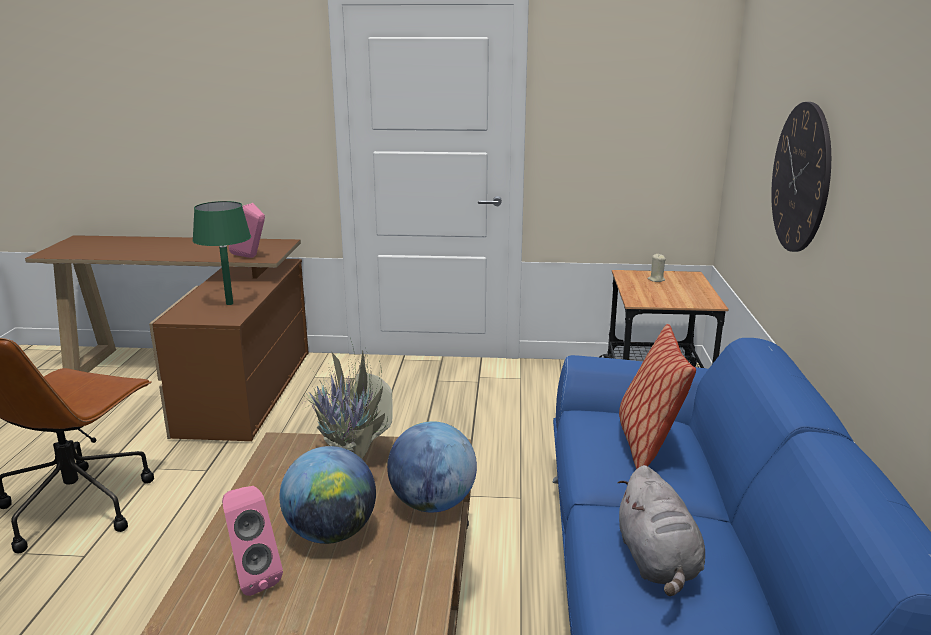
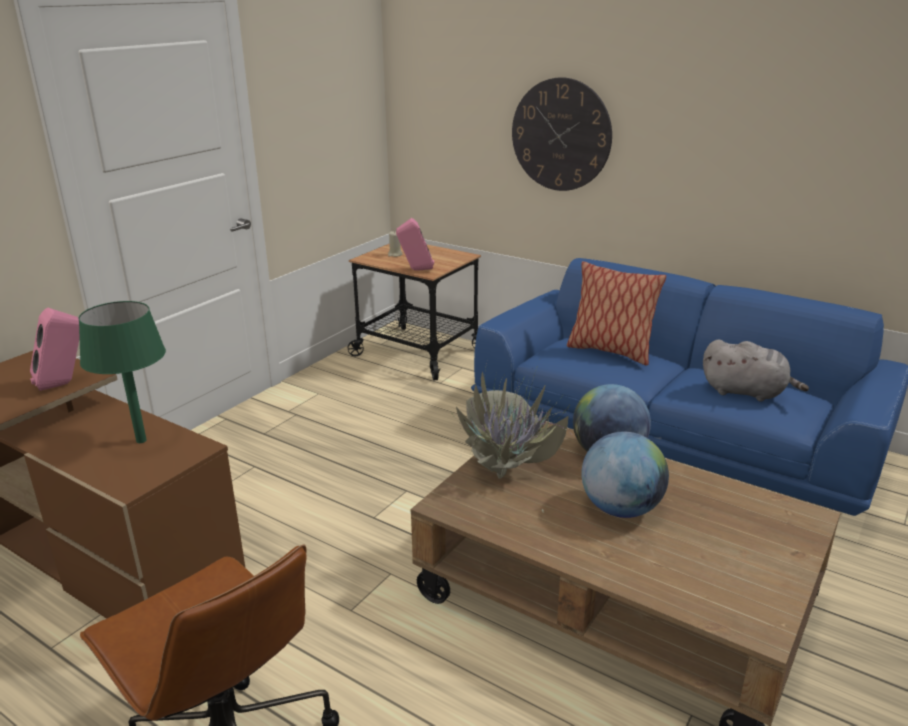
camera: 60 degrees left, 5 degrees up
pink speaker [222,486,283,596] -> pink speaker moved to [396,218,434,271]

